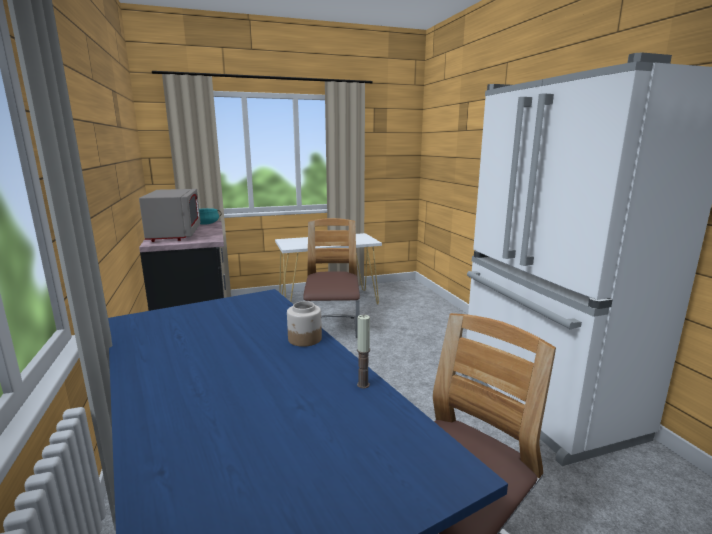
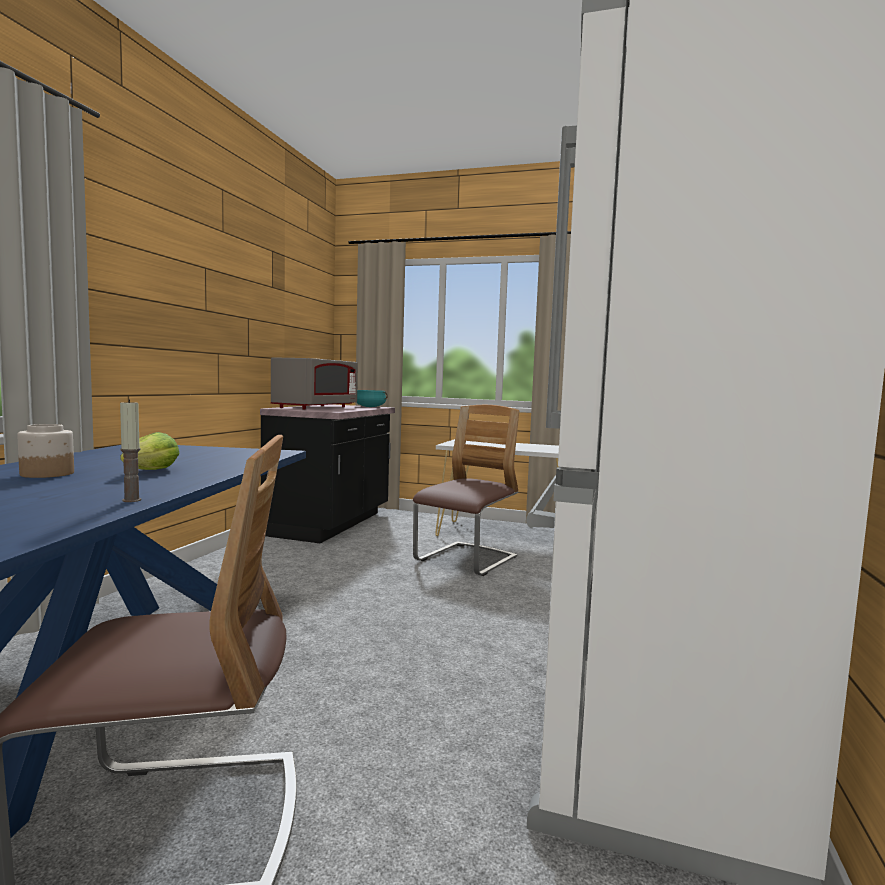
camera: 35 degrees right, 10 degrees down
jar [287,301,322,347] -> jar moved to [17,424,74,478]
none -> lettuce [121,432,180,470]

